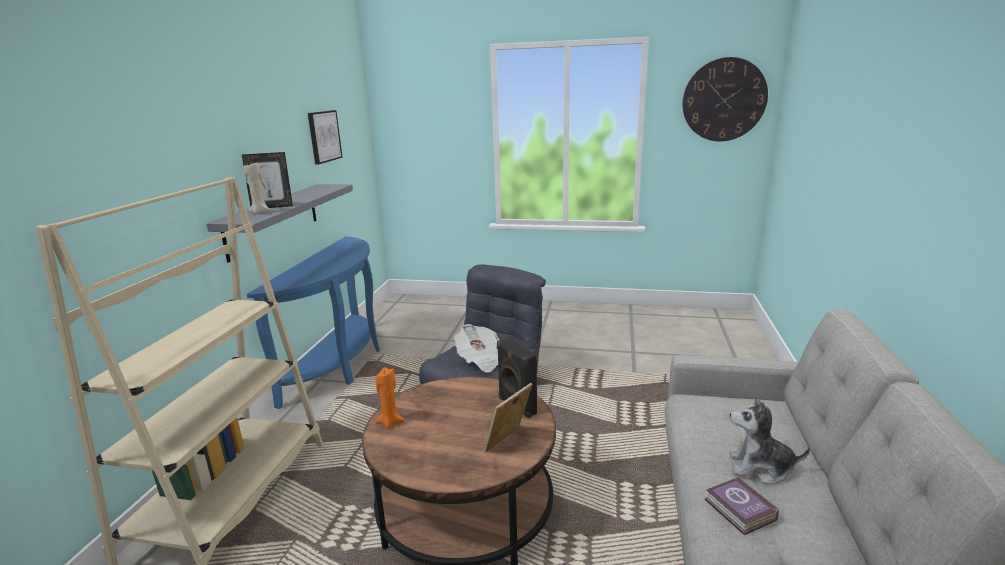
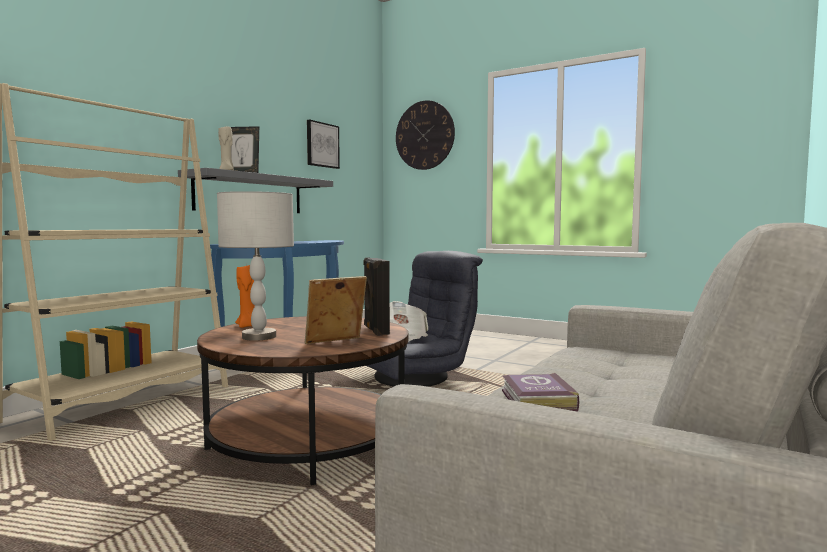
camera: 20 degrees right, 15 degrees down
wall clock [683,57,768,141] -> wall clock moved to [396,100,455,170]
plush toy [729,396,810,484] -> none
none -> grey table lamp [217,191,294,341]

